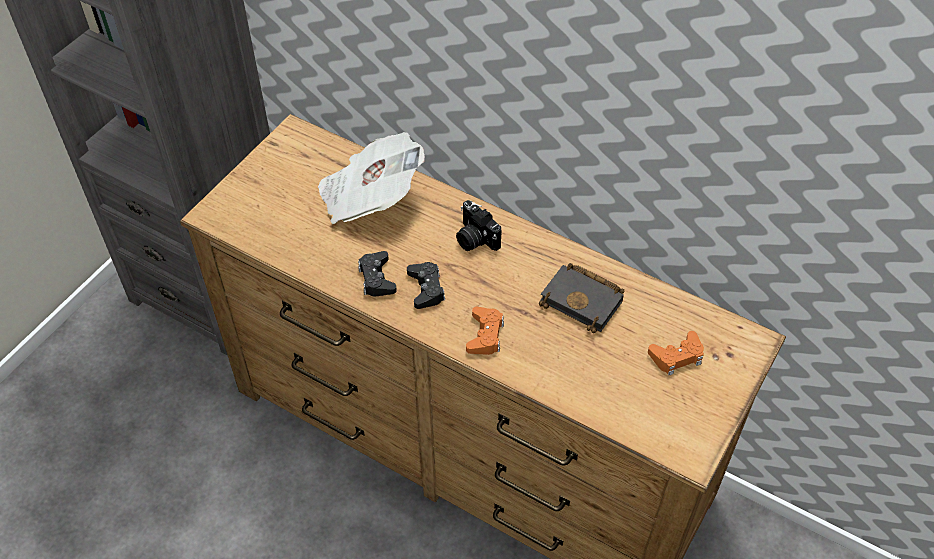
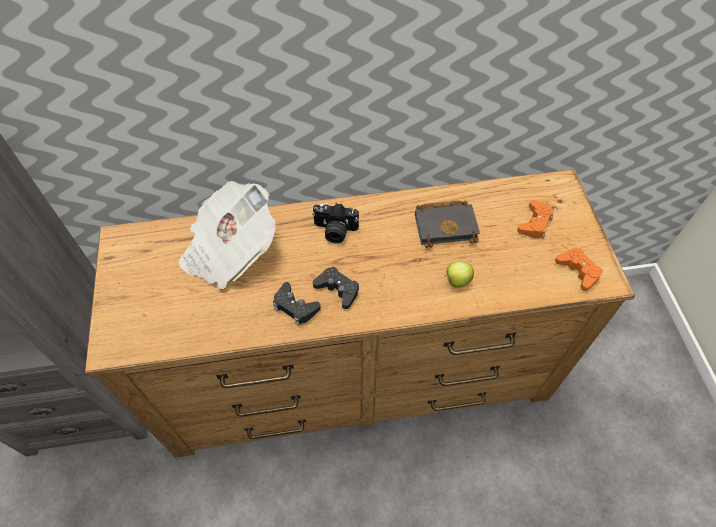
camera: 40 degrees left, 5 degrees up
orange game controller [466,307,504,355] -> orange game controller moved to [555,248,603,291]
none -> apple [444,261,474,288]

